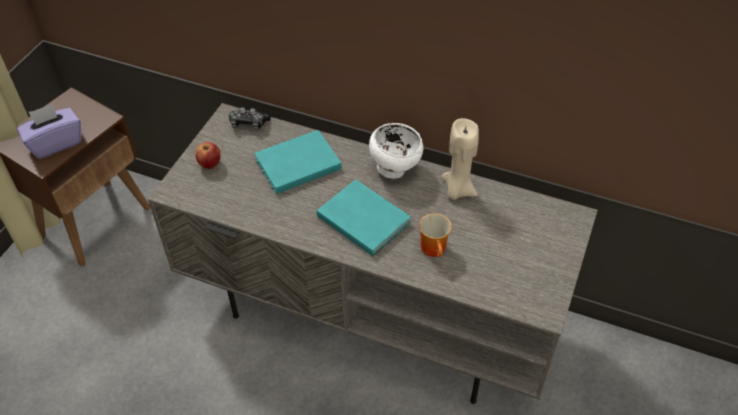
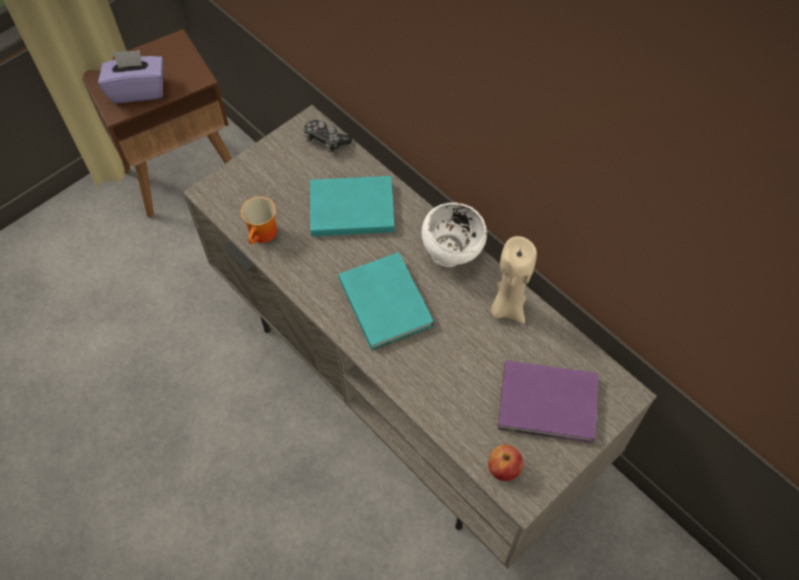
camera: 25 degrees right, 10 degrees up
apple [195,142,221,169] -> apple moved to [488,444,523,481]
mug [419,213,452,257] -> mug moved to [241,196,277,244]
none -> purple book [498,361,598,443]

